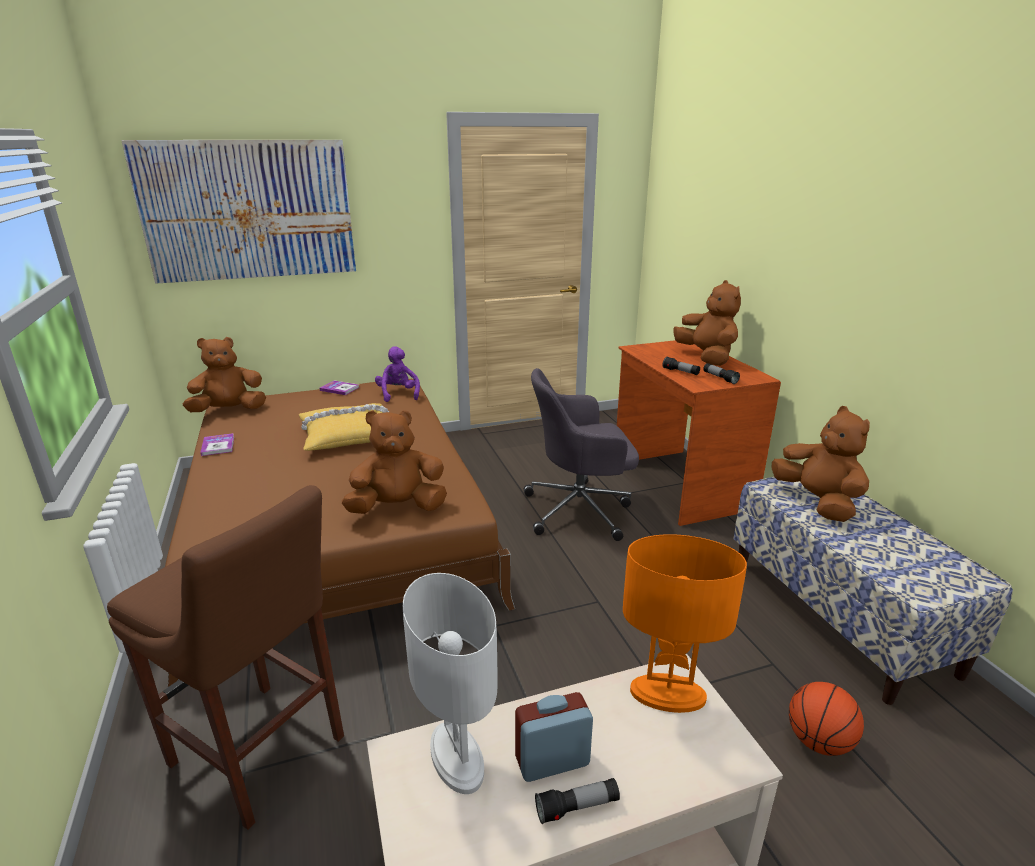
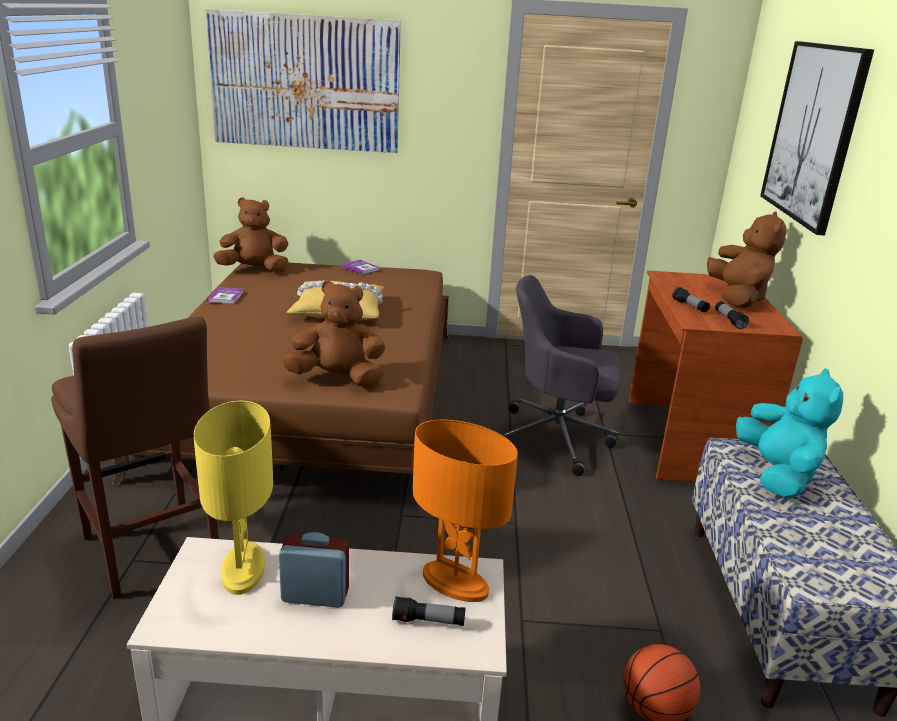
camera: 20 degrees right, 0 degrees up
purple plush toy [375,346,420,402] -> none
white table lamp [403,573,498,794] -> yellow table lamp [194,401,273,595]
flashlight [535,778,620,824] -> flashlight moved to [392,596,466,626]
brown plush toy [772,406,870,522] -> turquoise plush toy [736,368,843,499]
none -> picture [760,41,874,235]

